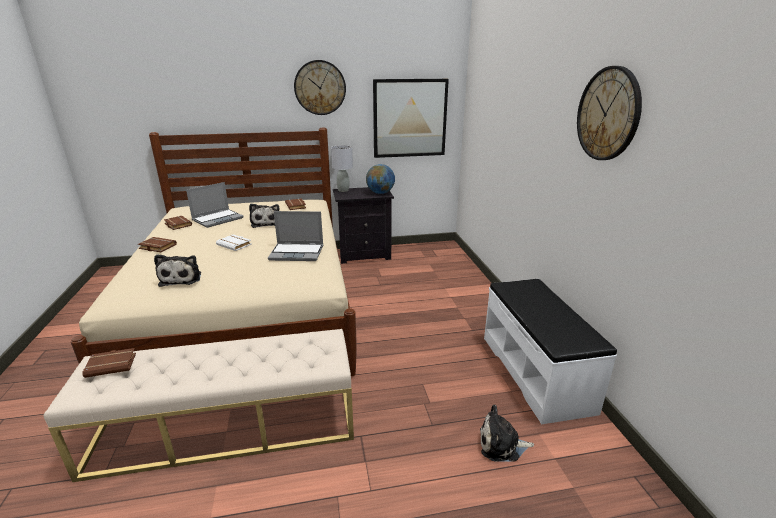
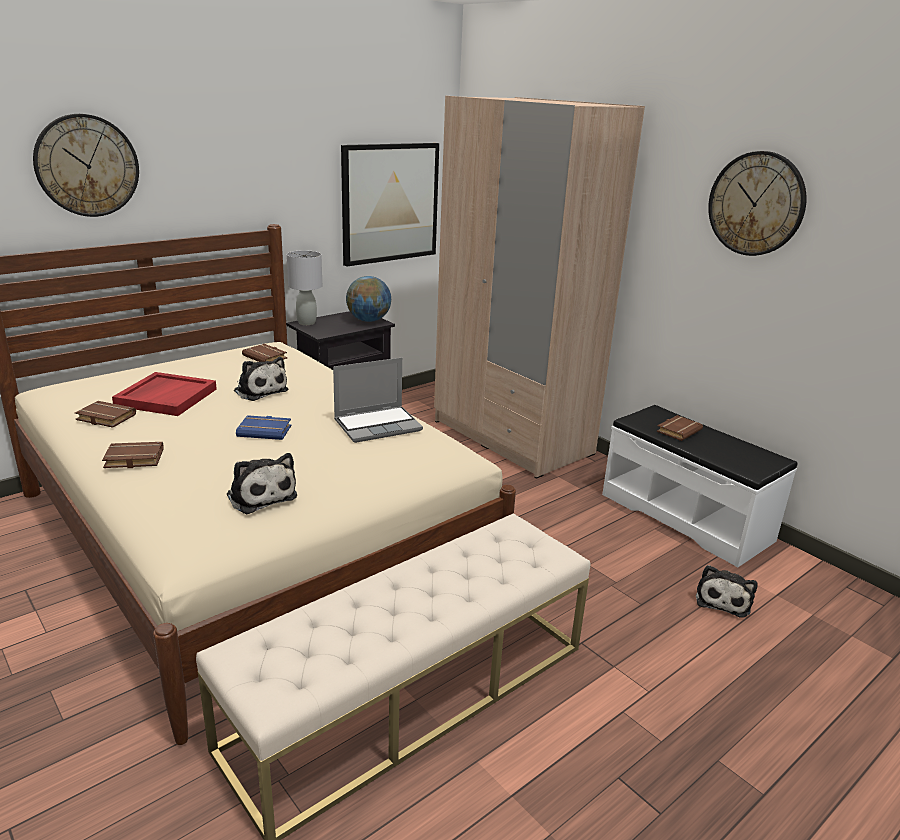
camera: 30 degrees left, 0 degrees up
brown book [82,348,136,378] -> brown book moved to [657,415,703,441]
laptop [186,182,244,228] -> red tray [112,372,217,416]
white book [216,235,252,251] -> blue book [236,415,291,440]
wall clock [294,60,346,115] -> wall clock moved to [33,114,139,217]
plush toy [480,405,534,462] -> plush toy turned 45 degrees counterclockwise [696,565,758,618]
none -> beige wardrobe [434,96,645,479]

